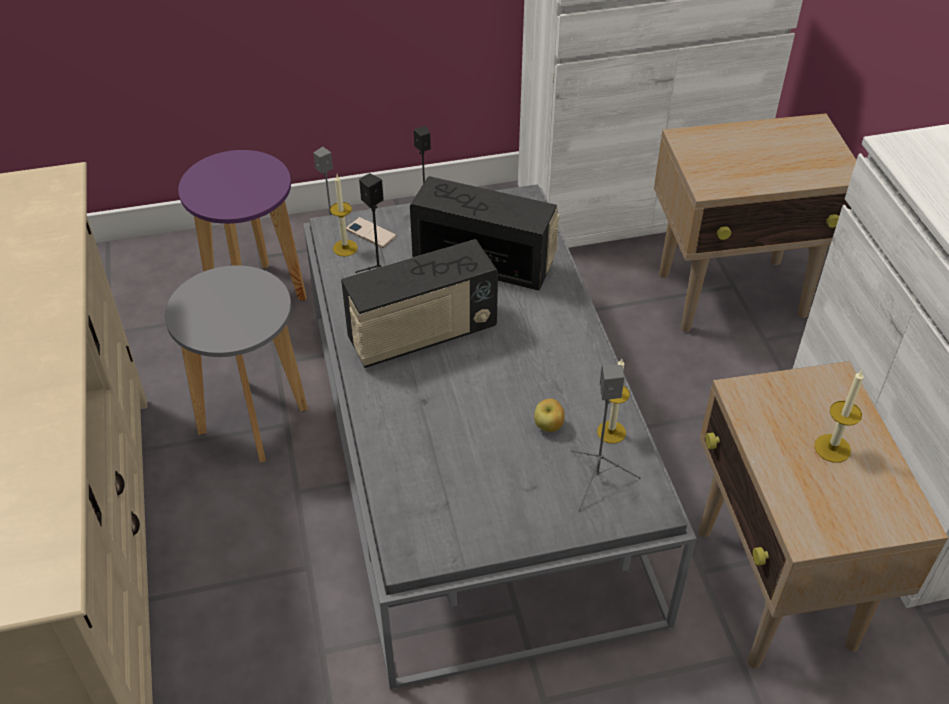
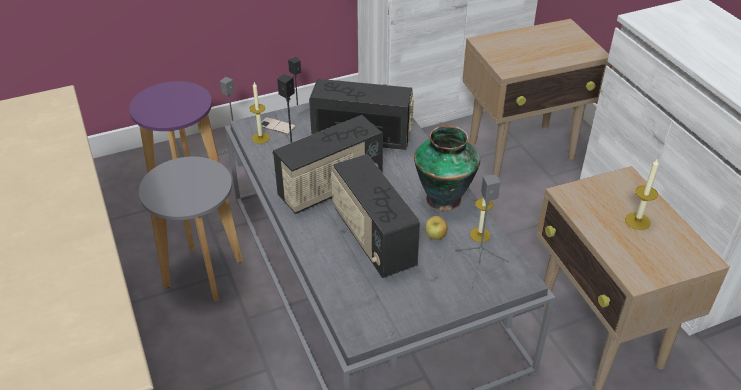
camera: 10 degrees left, 5 degrees down
none -> radio [331,154,420,278]
none -> vase [414,125,480,211]

